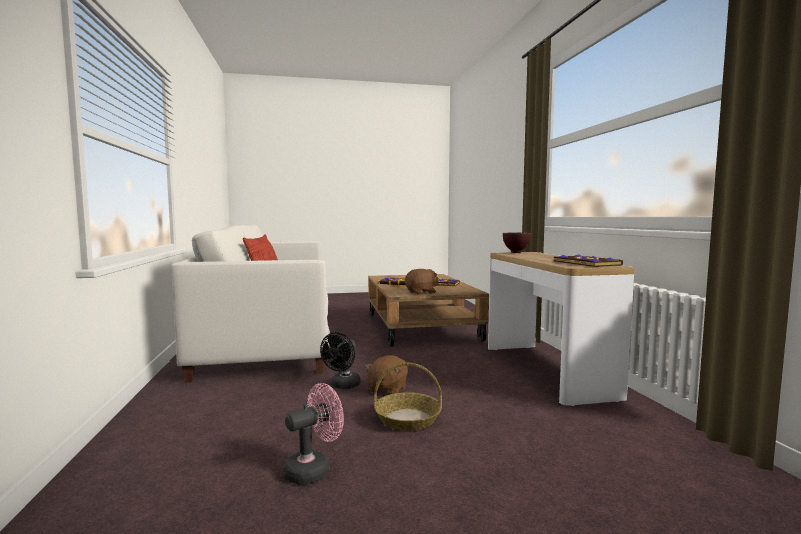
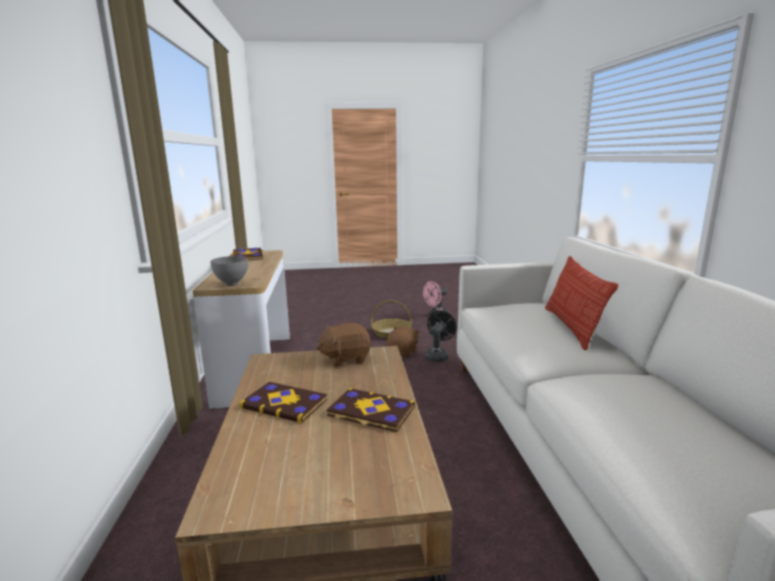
camera: 175 degrees left, 10 degrees up
brown bowl [503,233,531,253] -> grey bowl [210,256,248,286]

